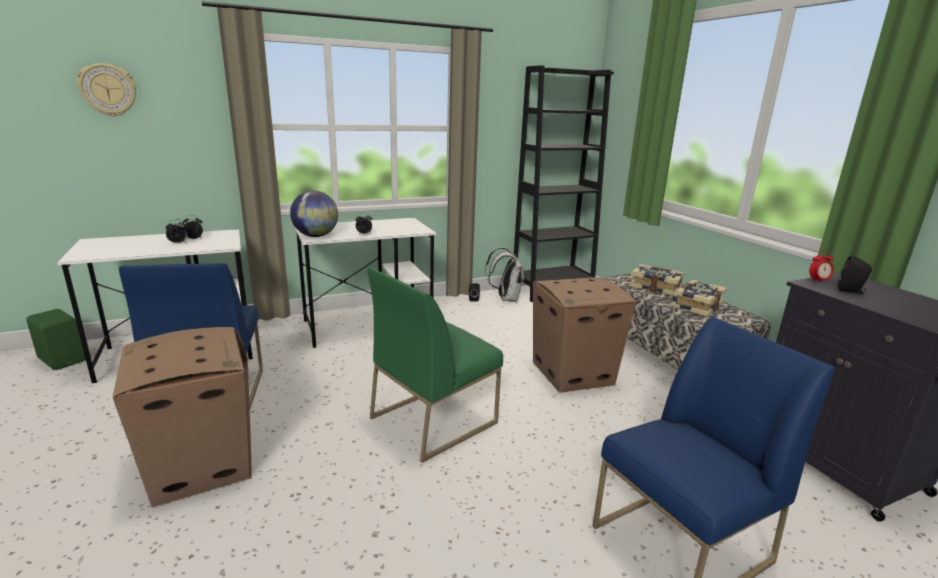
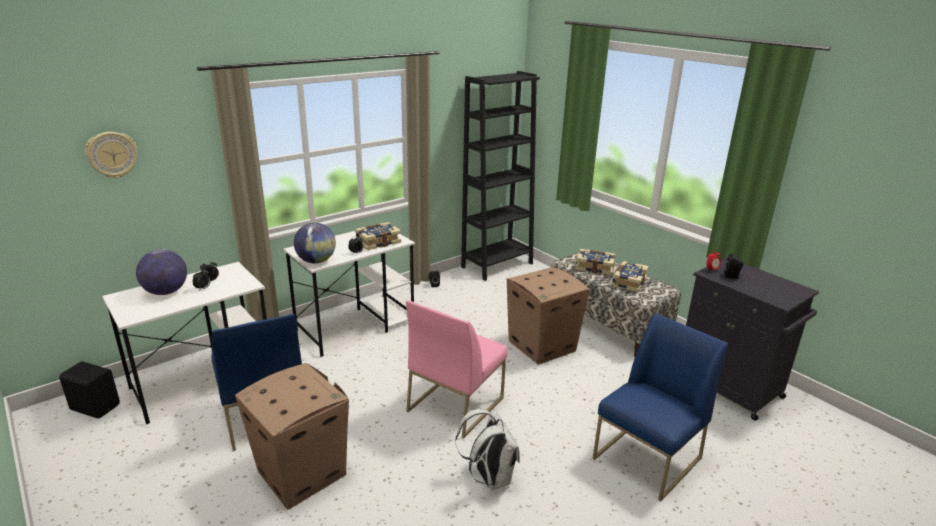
camera: 15 degrees left, 5 degrees up
green speaker [26,309,86,370] -> black speaker [59,361,120,419]
green chair [367,267,503,463] -> pink chair [406,300,508,439]
white backpack [485,247,524,302] -> white backpack moved to [455,409,520,490]
none -> globe [136,249,187,295]
none -> book [355,222,401,250]

